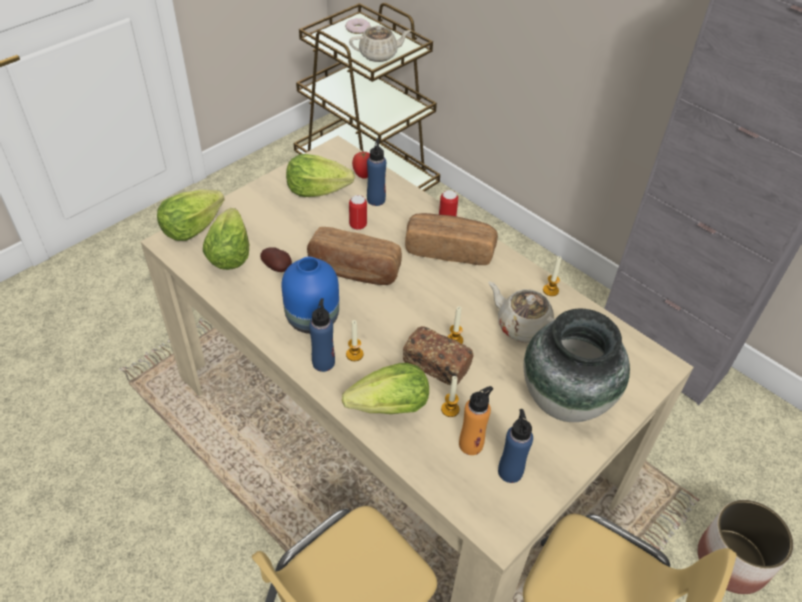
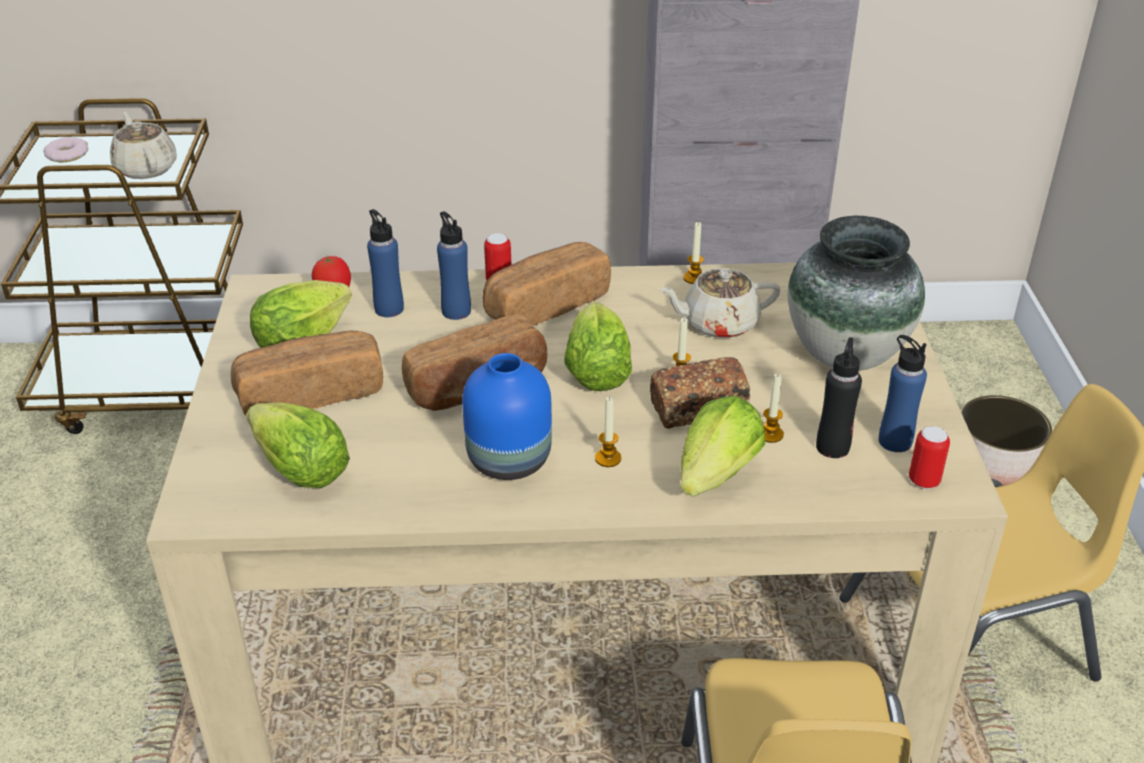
camera: 45 degrees left, 10 degrees down
lettuce [157,189,225,241] -> lettuce moved to [564,302,632,391]
potato [260,247,292,272] -> none
blue bottle [309,298,335,372] -> blue bottle moved to [437,211,471,320]
beige teapot [349,26,411,62] -> beige teapot turned 60 degrees counterclockwise [110,112,177,179]
can [349,195,367,230] -> can moved to [909,426,950,489]
orange bottle [459,386,493,455] -> black bottle [816,337,862,458]
none -> bread [231,331,383,415]

